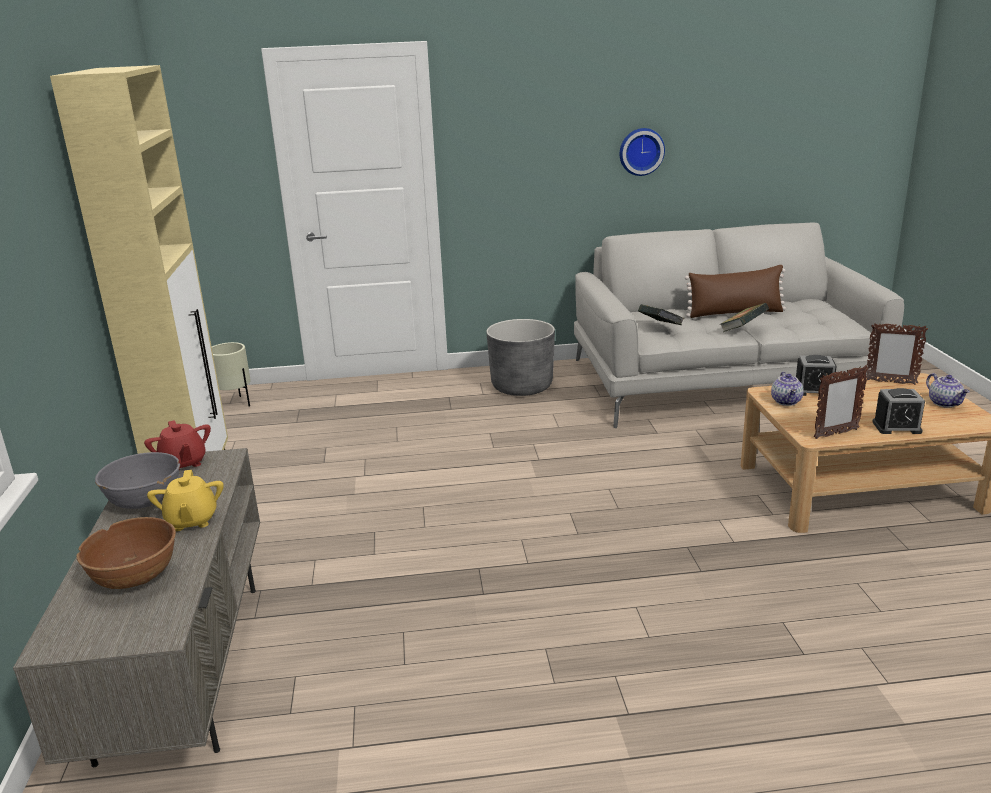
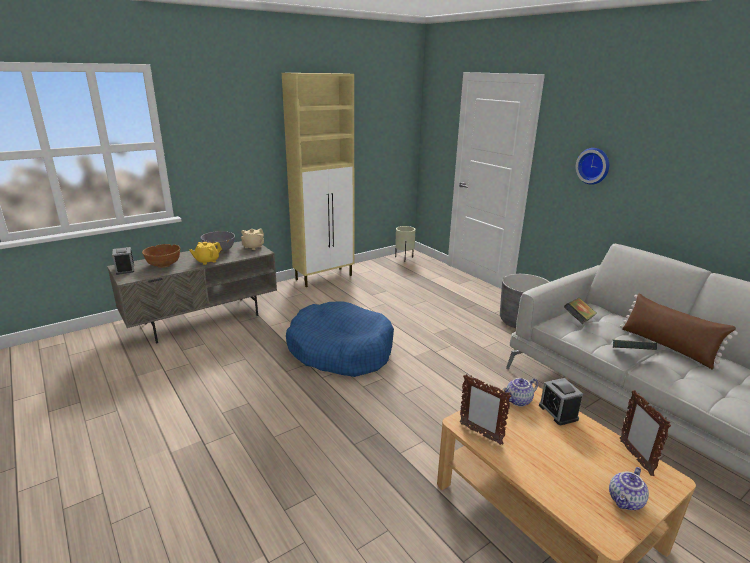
camera: 60 degrees right, 0 degrees up
red teapot [144,420,211,471] -> beige teapot [241,229,264,250]
wall clock [620,128,665,176] -> wall clock moved to [575,148,609,185]
alarm clock [872,388,925,434] -> alarm clock moved to [112,247,134,275]
none -> blue dog bed [286,301,394,377]

